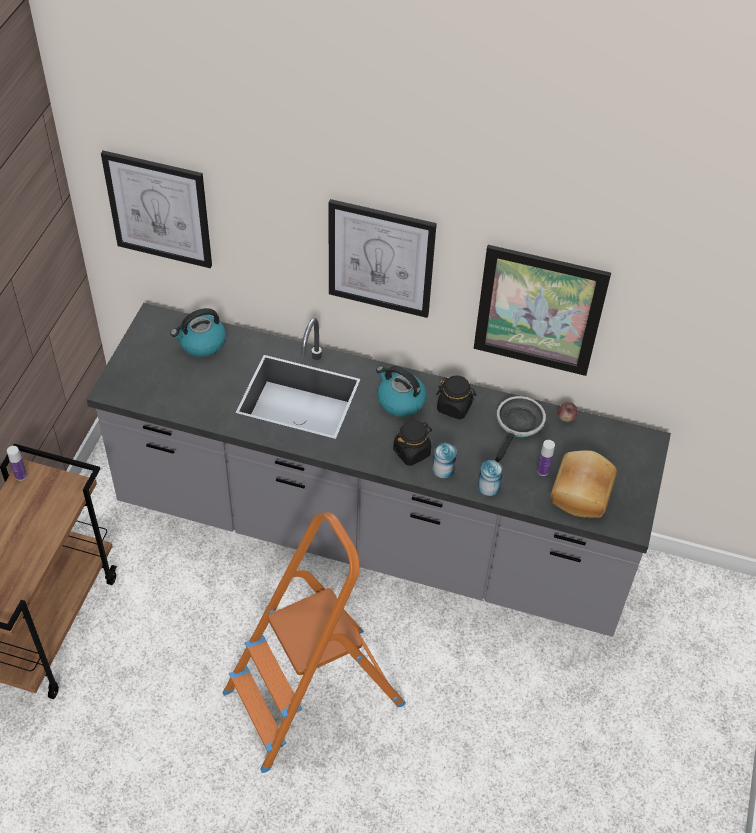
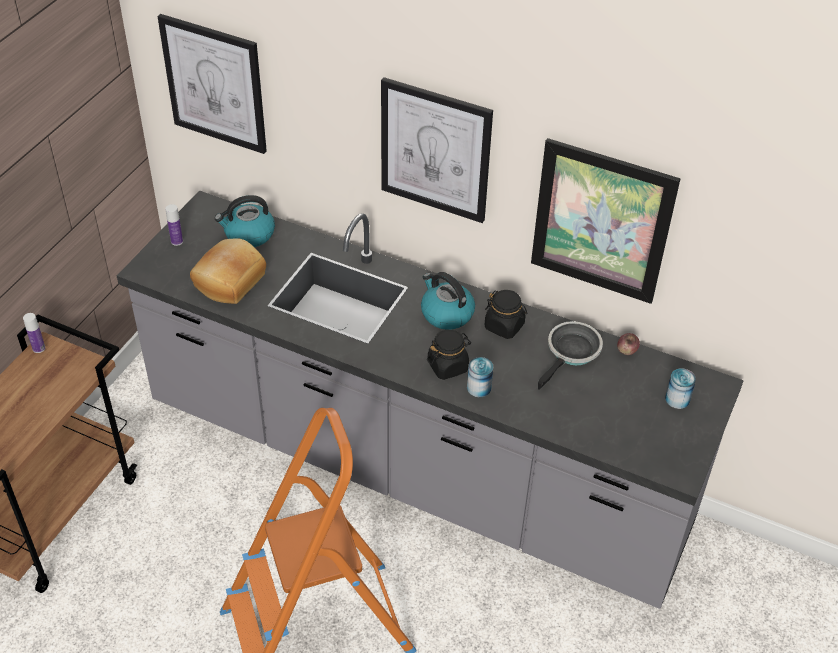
camera: 10 degrees right, 5 degrees down
can [478,460,503,496] -> can moved to [665,368,696,409]
bottle [537,440,555,476] -> bottle moved to [165,204,183,246]
bread [551,450,617,518] -> bread moved to [190,238,266,304]

